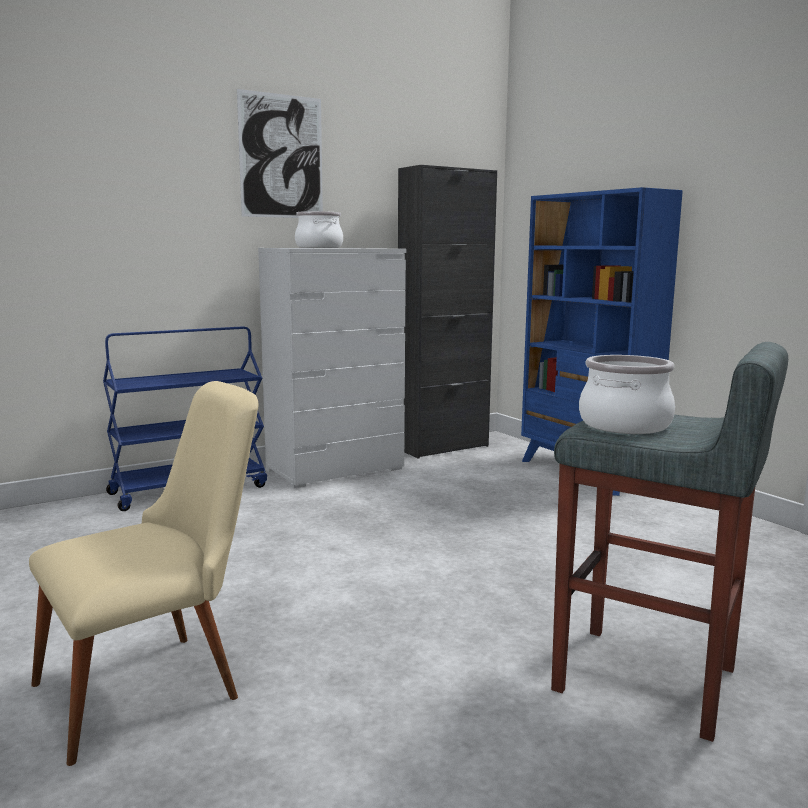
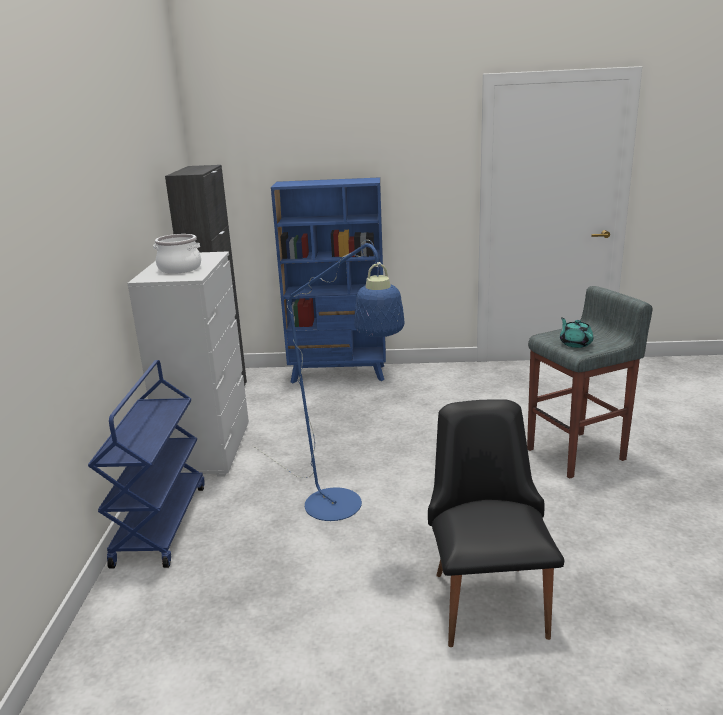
camera: 55 degrees left, 10 degrees up
beige chair [29,381,258,766] -> black chair [428,399,564,647]
picture [237,89,323,218] -> none
cooking pot [579,355,675,434] -> turquoise teapot [560,317,593,348]
none -> blue floor lamp [253,240,405,521]

